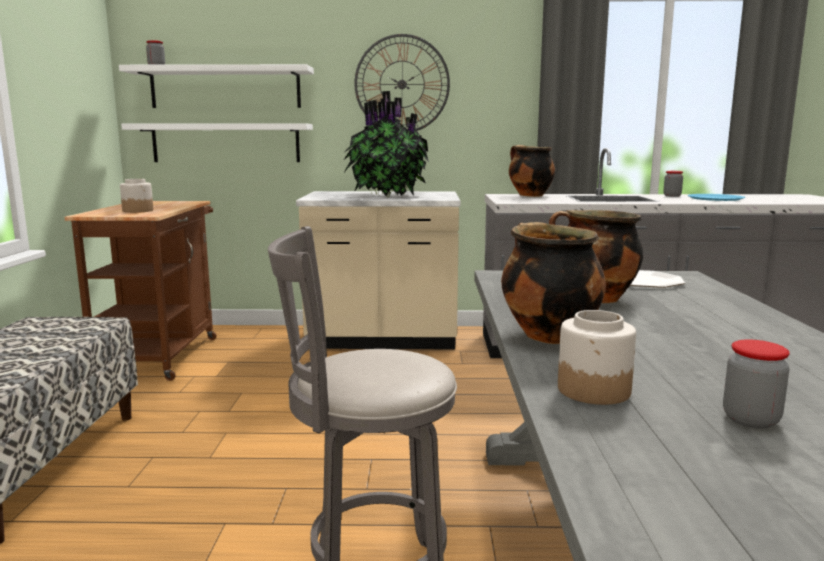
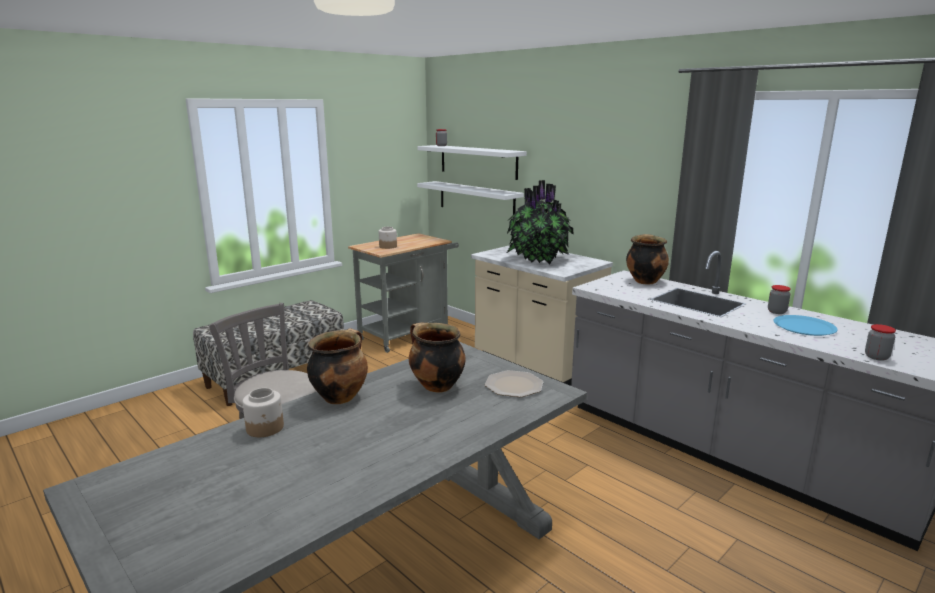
camera: 45 degrees right, 5 degrees up
brown cart [64,201,217,381] -> grey cart [348,233,459,353]
wall clock [354,34,450,131] -> none
jar [723,339,790,429] -> jar moved to [865,324,896,360]

